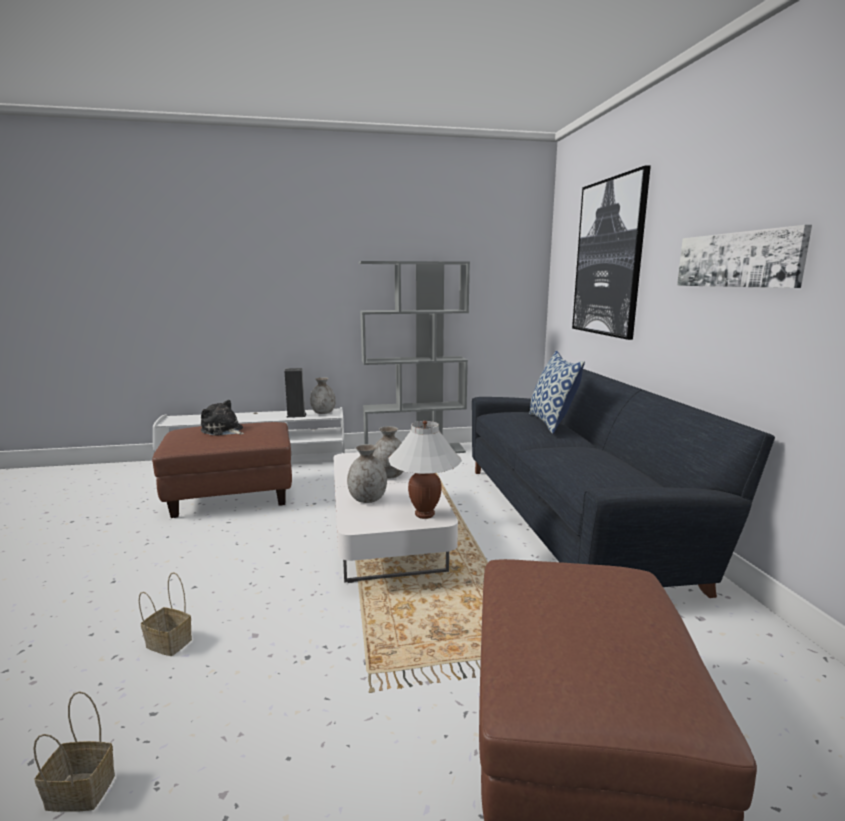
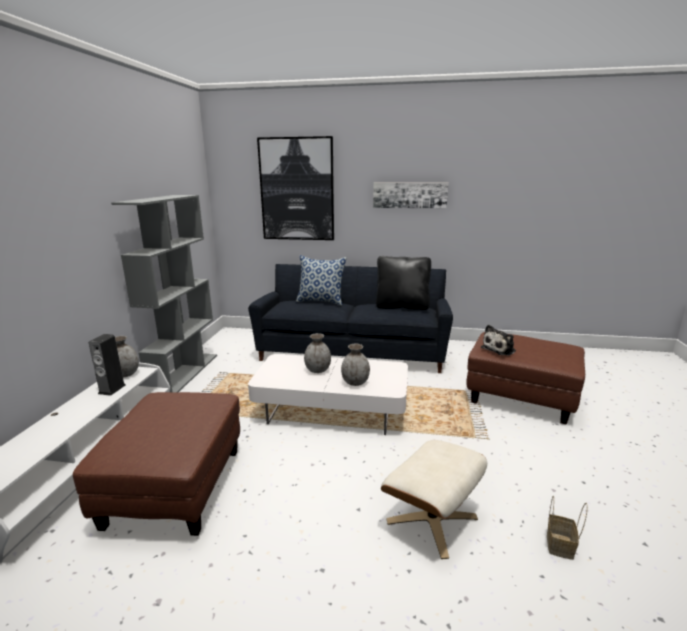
camera: 70 degrees left, 5 degrees up
basket [139,572,192,656] -> beige ottoman [381,440,487,559]
plush toy [201,400,244,436] -> plush toy moved to [481,325,516,356]
white table lamp [388,421,462,519] -> none
none -> black pillow [376,256,431,310]

